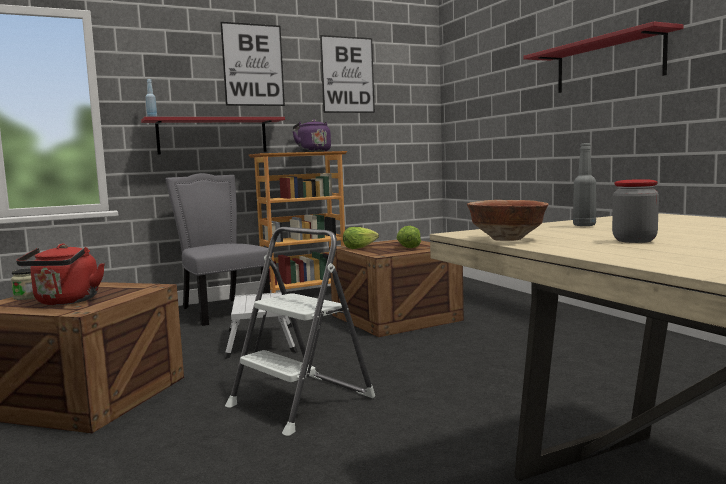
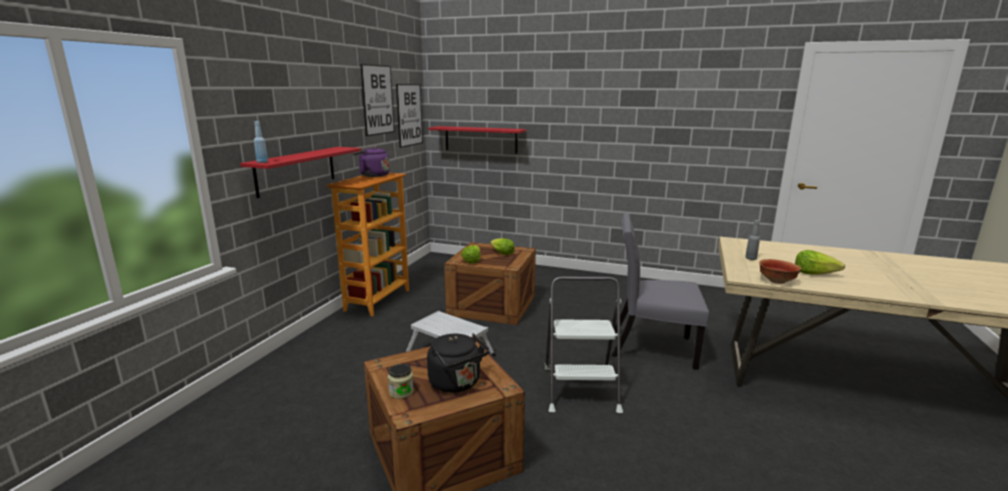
camera: 45 degrees left, 10 degrees up
red kettle [16,244,105,305] -> black kettle [427,333,489,393]
grey chair [165,173,272,326] -> grey chair moved to [612,213,709,370]
picture [220,22,285,106] -> picture moved to [396,84,423,148]
red shelf [524,22,683,93] -> red shelf moved to [428,126,526,153]
jar [612,179,659,243] -> lettuce [795,250,845,275]

